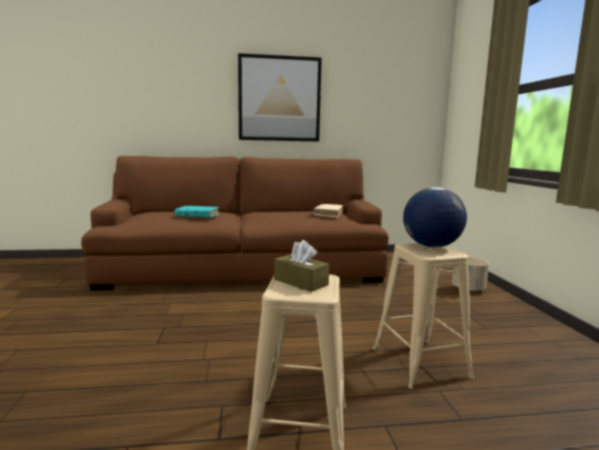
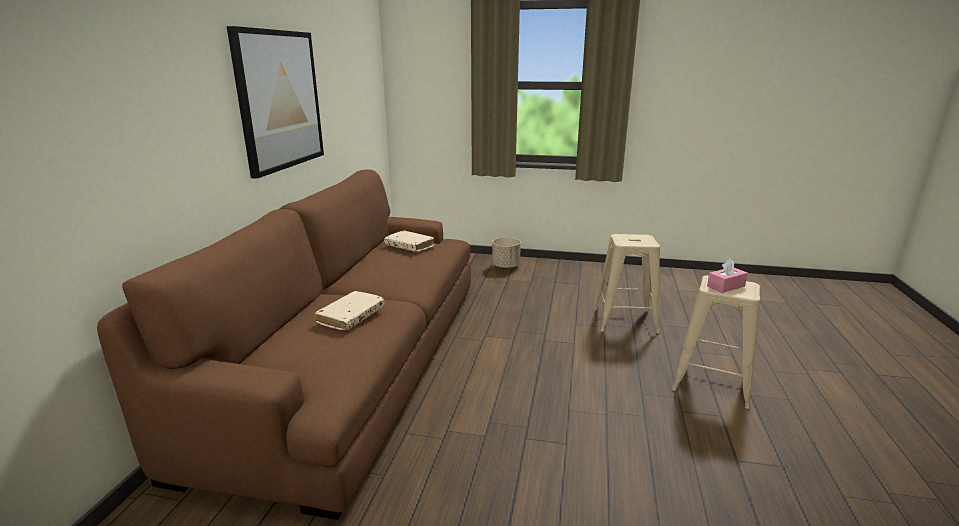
camera: 70 degrees left, 10 degrees up
turquoise book [175,205,219,218] -> beige book [315,291,385,331]
brown tissue box [274,240,329,292] -> pink tissue box [707,258,748,293]
globe [403,187,467,248] -> none

